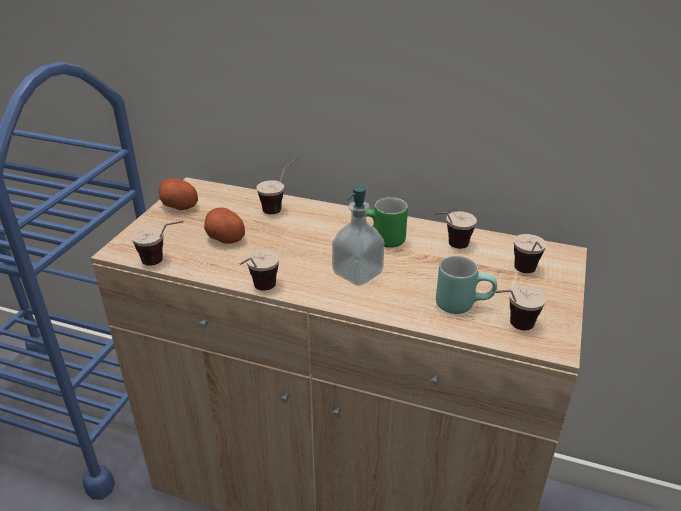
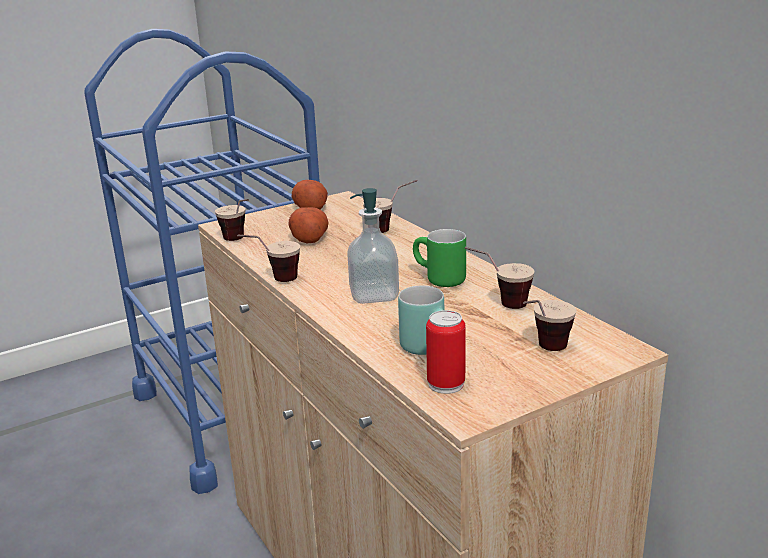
camera: 40 degrees right, 10 degrees down
cup [494,286,546,330] -> can [426,310,466,394]

